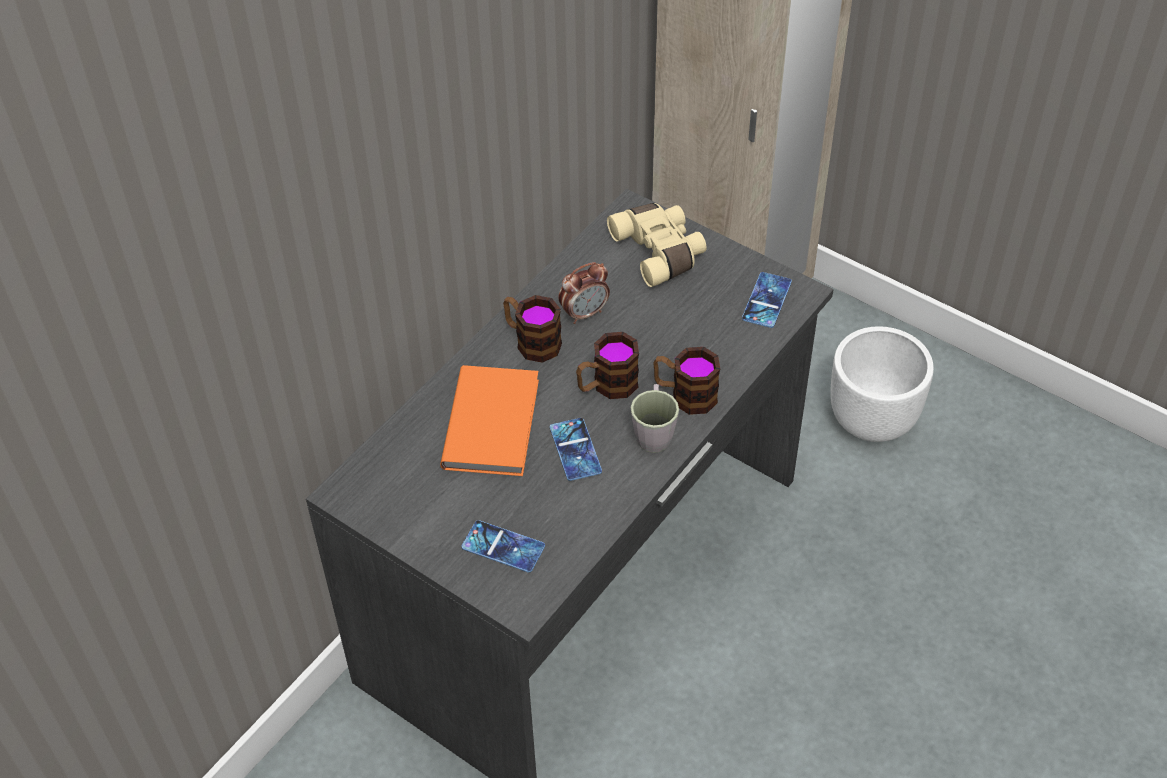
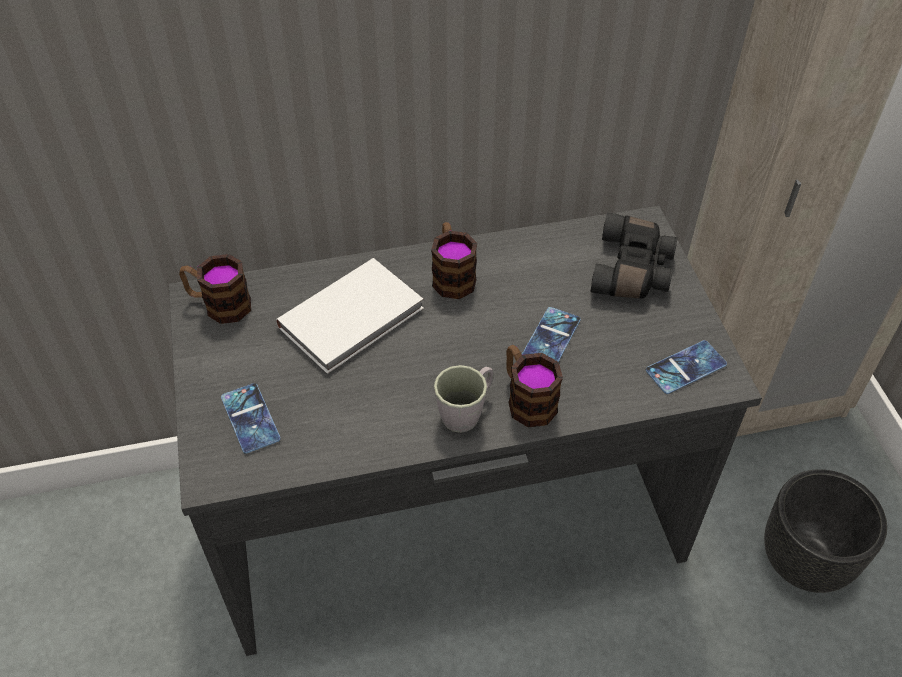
camera: 40 degrees right, 0 degrees up
orange book [440,365,539,476] -> white book [276,258,424,374]
phone [550,418,602,481] -> phone moved to [522,307,581,362]
alarm clock [558,262,610,324] -> none
mug [576,332,639,399] -> mug moved to [179,254,251,324]
beige binoculars [607,203,707,287] -> black binoculars [590,213,677,299]
white planter [830,326,934,442] -> black planter [764,469,887,593]

